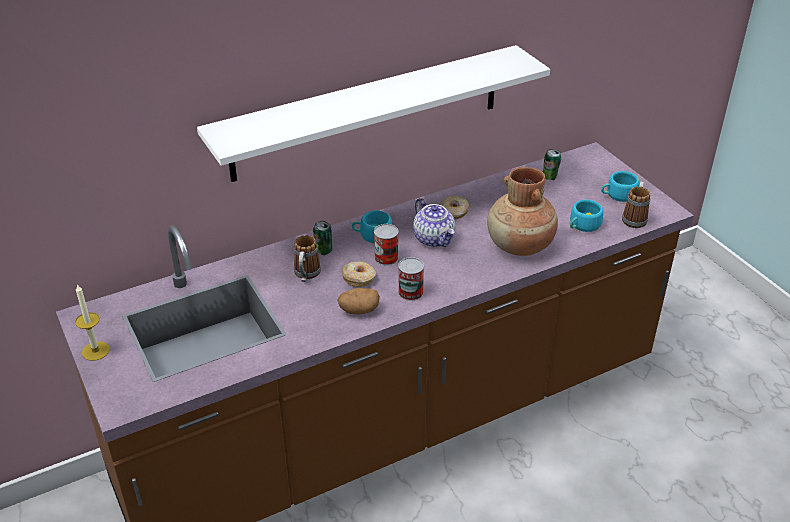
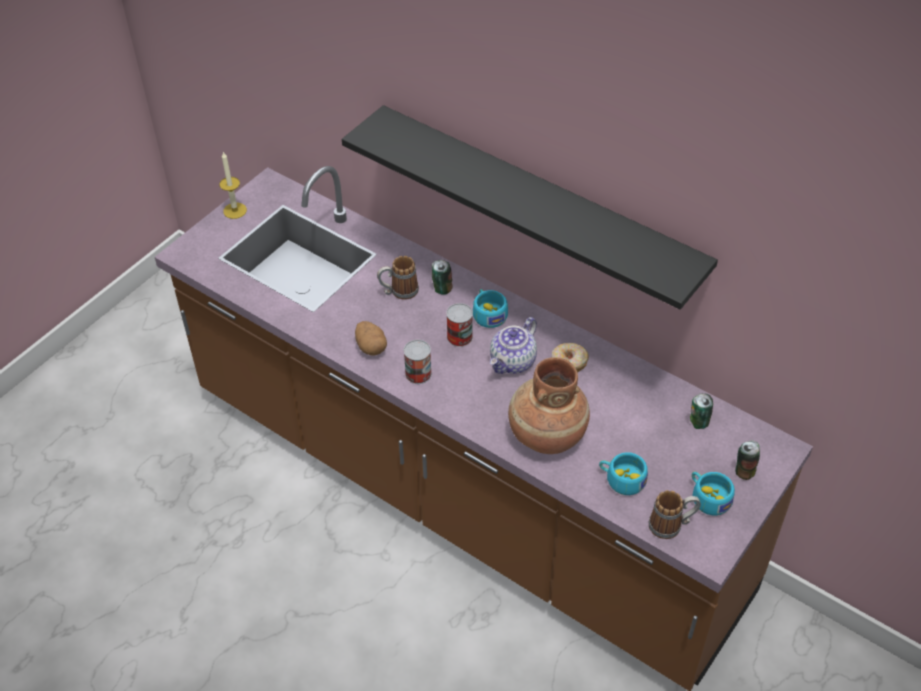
camera: 65 degrees right, 10 degrees up
white shelf [197,45,550,182] -> black shelf [342,105,718,310]
donut [341,261,376,287] -> none
none -> can [735,440,760,480]

